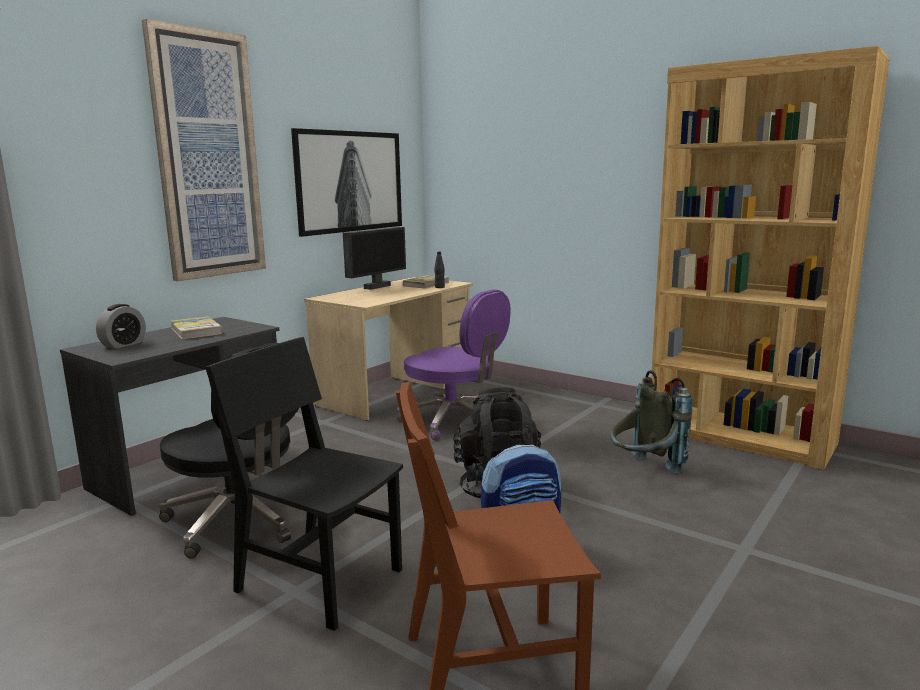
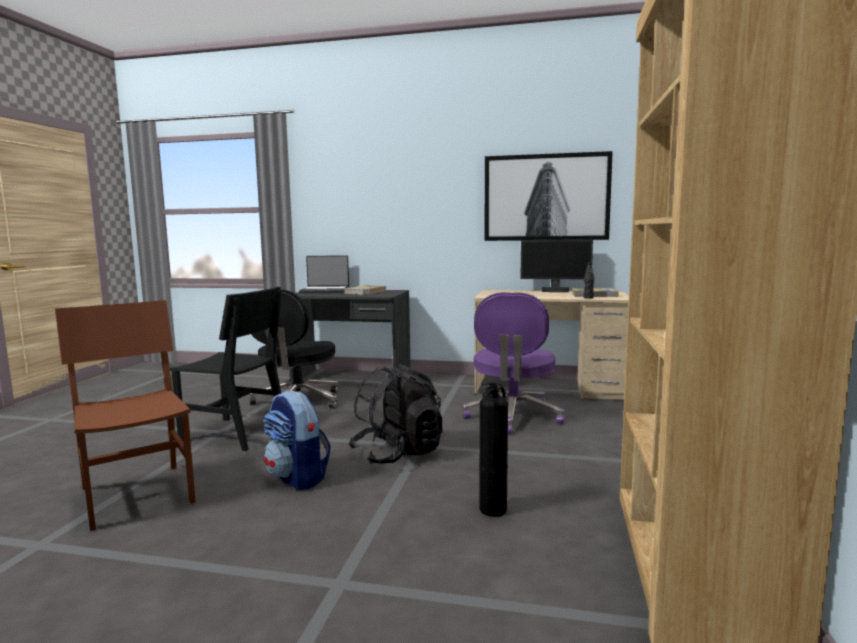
camera: 65 degrees right, 5 degrees down
alarm clock [96,304,146,349] -> laptop [299,255,349,293]
picture [142,18,266,281] -> none
black chair [205,337,403,631] -> black chair turned 105 degrees clockwise [170,286,282,451]
grey backpack [611,370,693,474] -> fire extinguisher [479,382,508,517]

